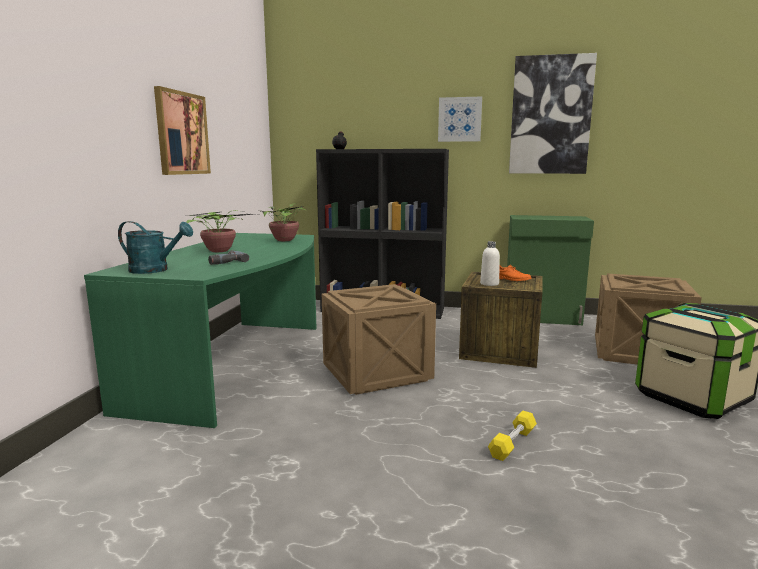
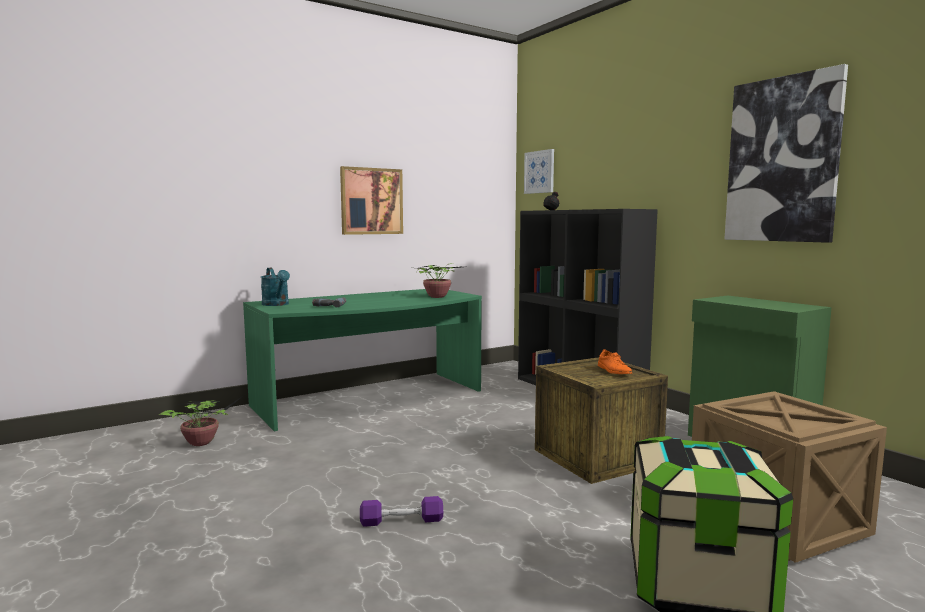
camera: 45 degrees right, 5 degrees down
potted plant [186,210,255,252] -> potted plant moved to [159,395,244,446]
crate [322,284,436,395] -> none
picture [438,96,482,142] -> picture moved to [524,149,554,194]
white bottle [480,241,500,286] -> none
yellow dumbbell [488,410,537,461] -> purple dumbbell [360,496,443,527]

